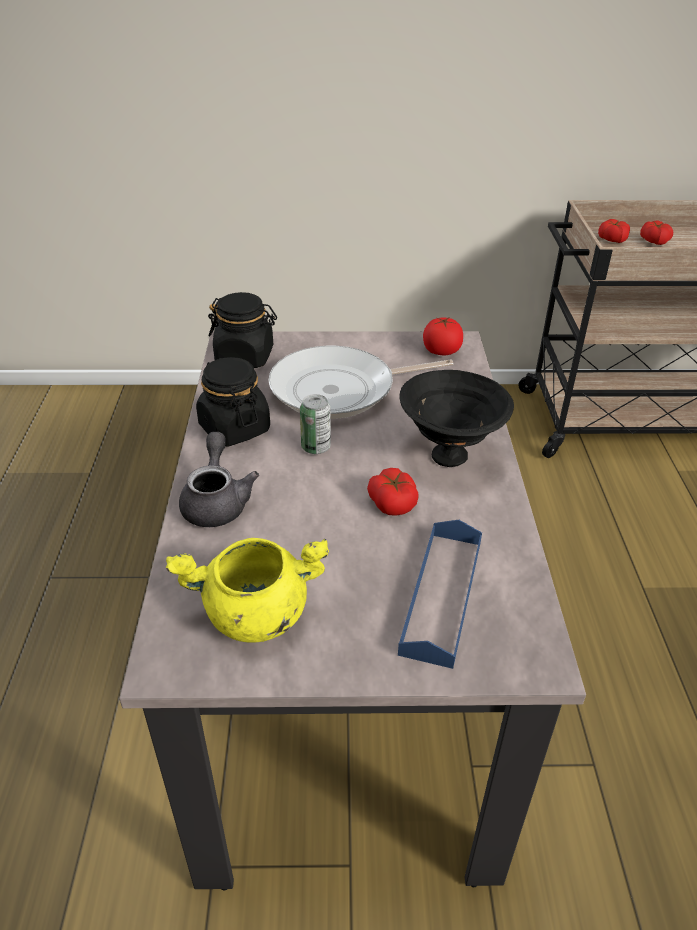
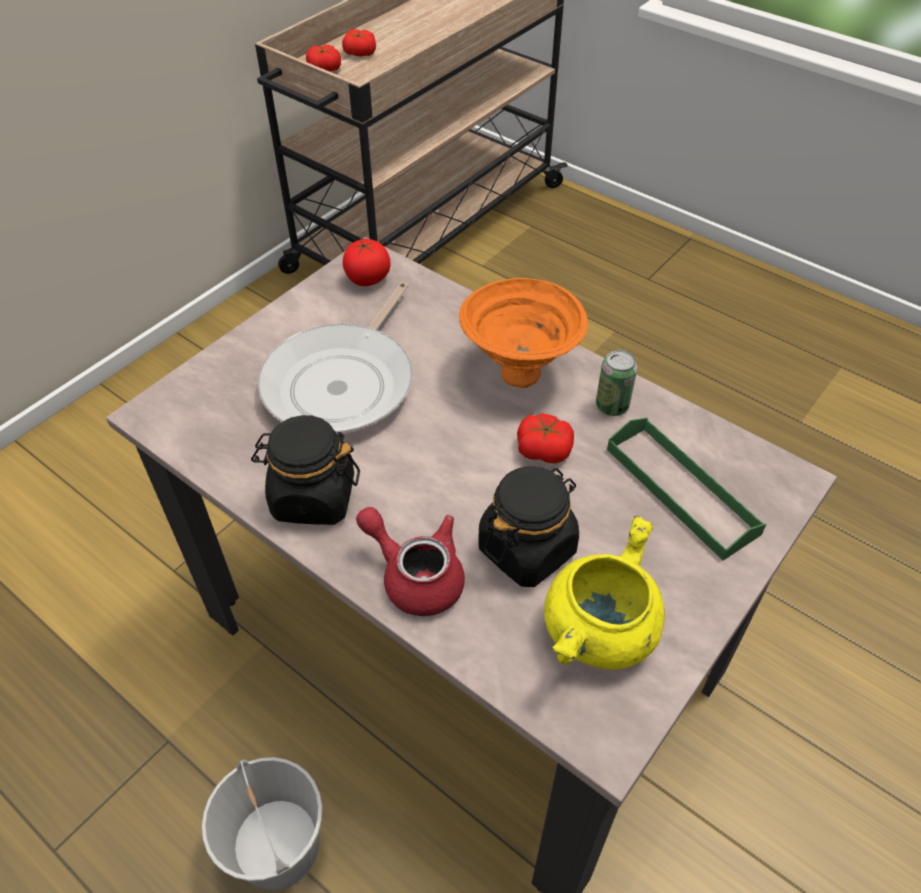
camera: 50 degrees left, 10 degrees up
grey teapot [179,432,259,527] -> red teapot [356,507,465,616]
black jar [208,292,277,368] -> black jar moved to [478,466,579,587]
can [300,394,331,454] -> can moved to [596,350,637,416]
blue tray [398,520,482,669] -> green tray [607,418,766,560]
black bowl [399,370,514,467] -> orange bowl [459,278,588,388]
none -> white bucket [202,757,322,891]

